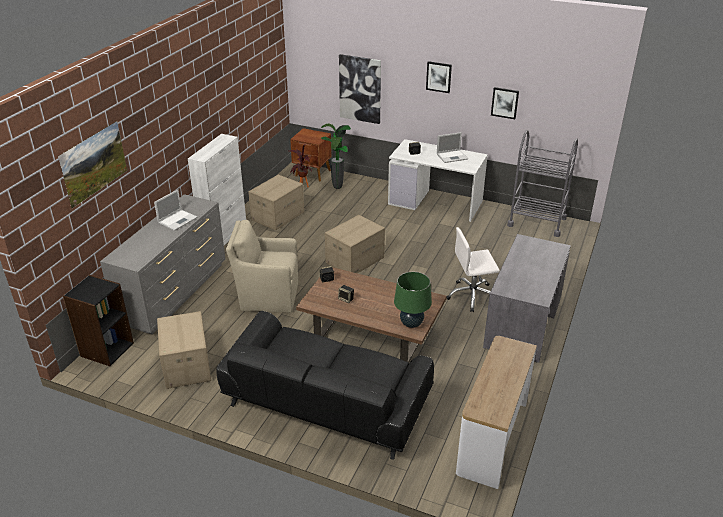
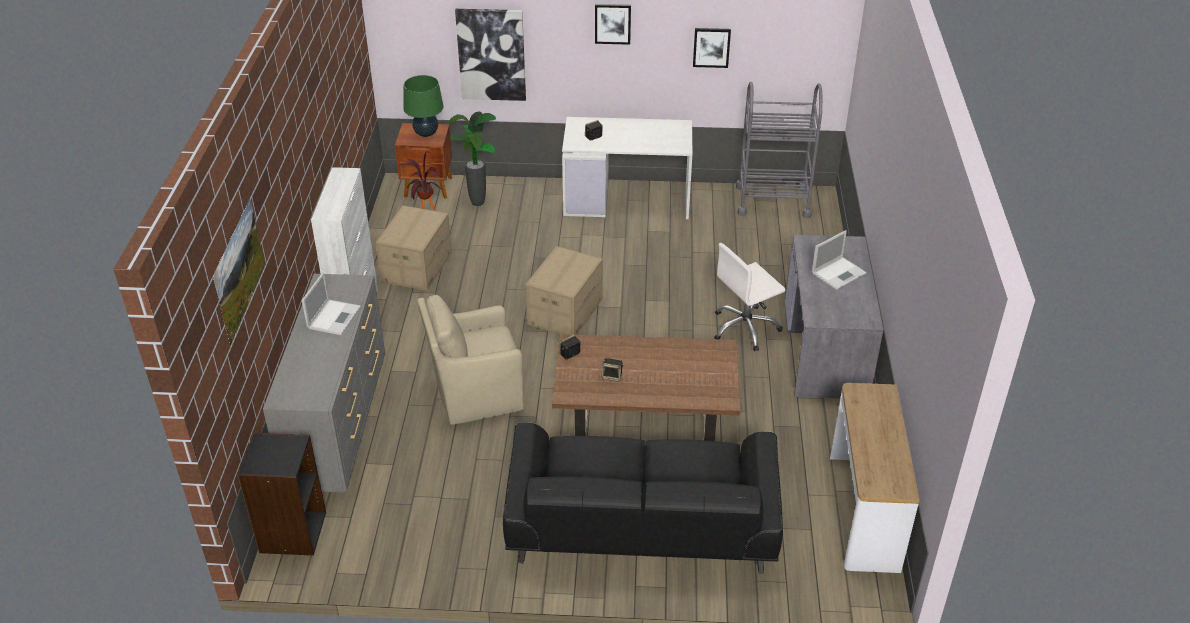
camera: 20 degrees left, 5 degrees up
cardboard box [157,311,211,389] -> none
green table lamp [394,272,432,328] -> green table lamp moved to [404,75,444,137]
laptop [437,132,468,163] -> laptop moved to [812,230,867,290]

